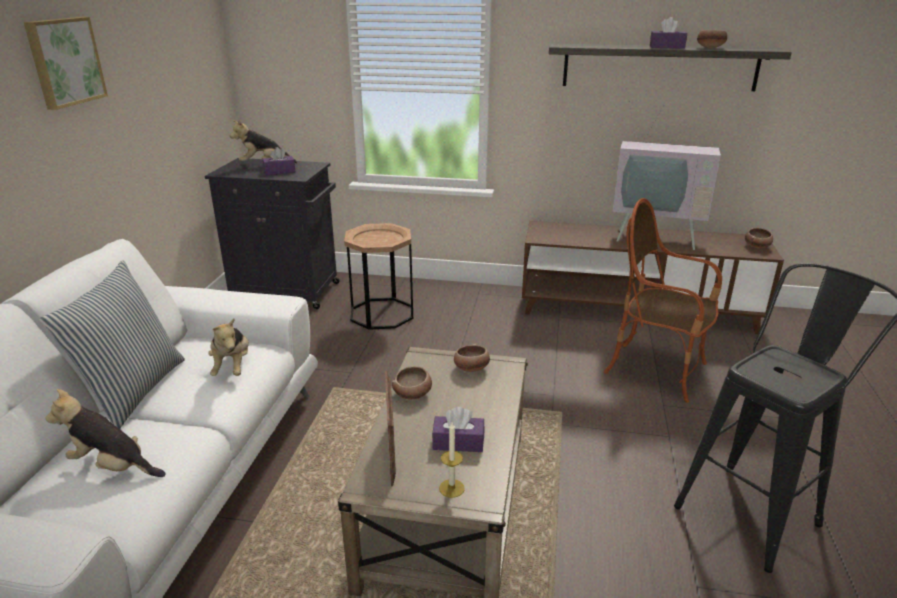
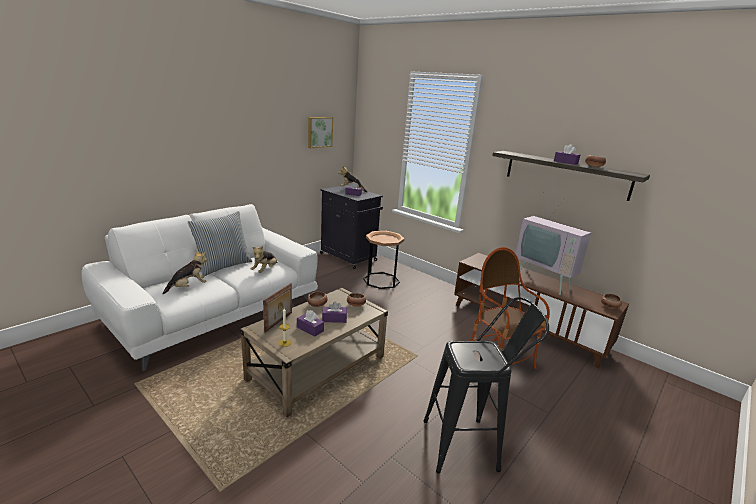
camera: 30 degrees right, 5 degrees down
picture [24,17,108,110] -> picture moved to [308,117,333,148]
plush toy [45,389,166,477] -> plush toy turned 90 degrees clockwise [163,250,207,294]
none -> purple tissue box [322,302,347,323]

